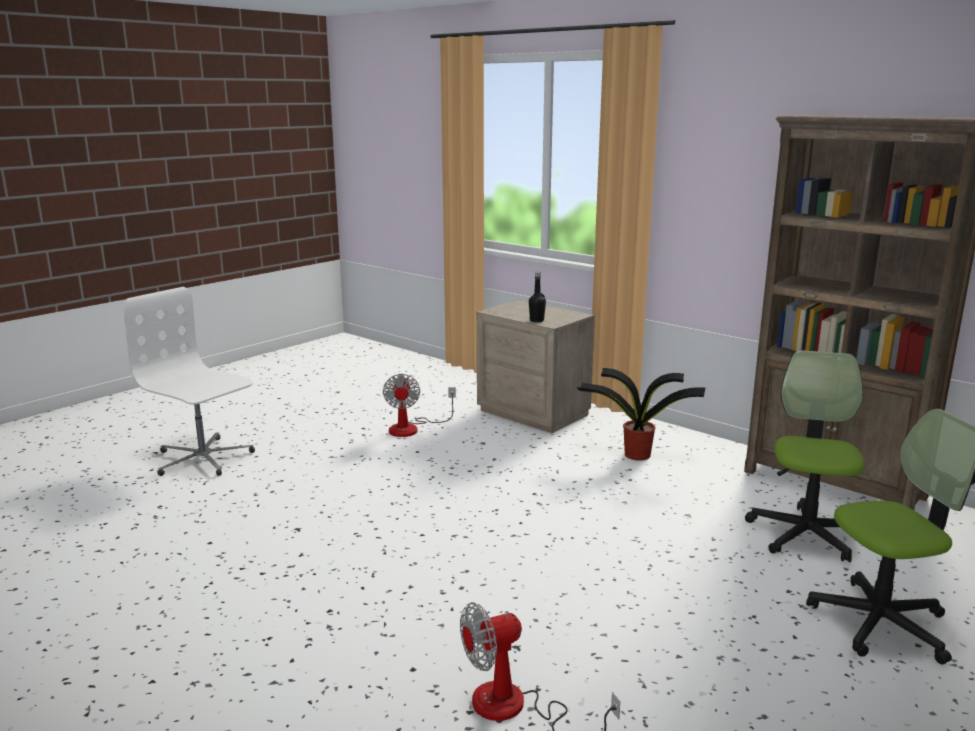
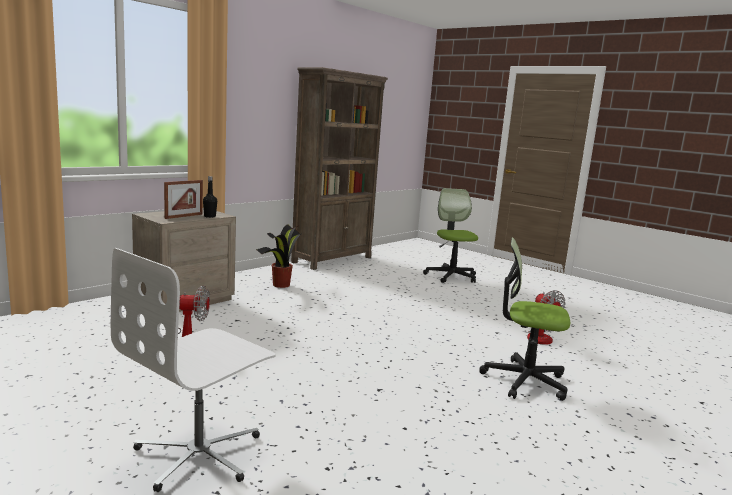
camera: 90 degrees left, 5 degrees down
office chair [745,350,864,562] -> office chair moved to [479,238,570,401]
none -> picture frame [164,180,203,219]

